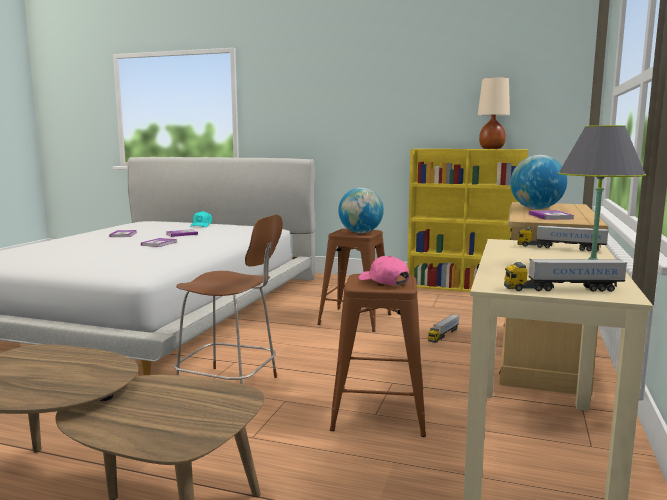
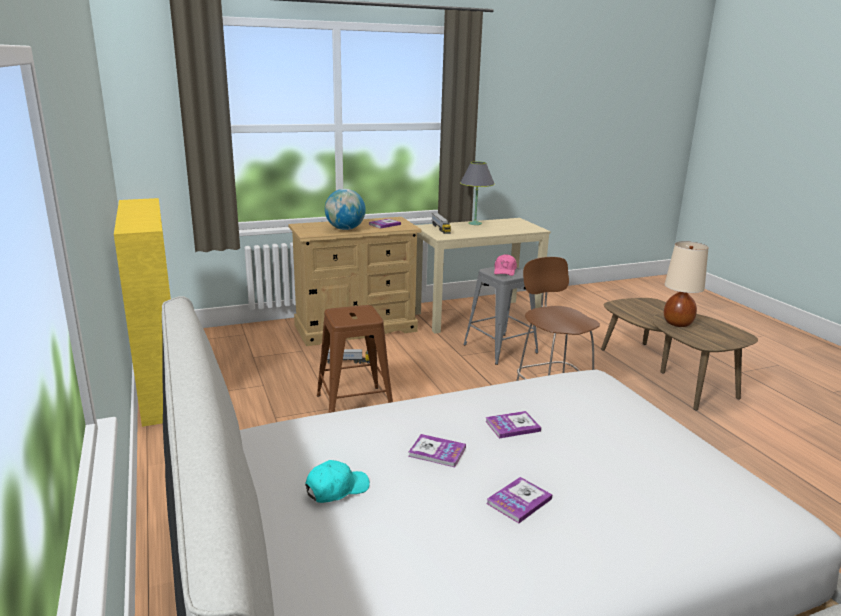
camera: 130 degrees left, 10 degrees up
brown stool [330,274,426,437] -> grey stool [463,267,538,365]
globe [338,188,384,233] -> none
beige table lamp [478,77,510,149] -> beige table lamp moved to [664,241,709,327]
toy truck [504,259,627,292] -> none

